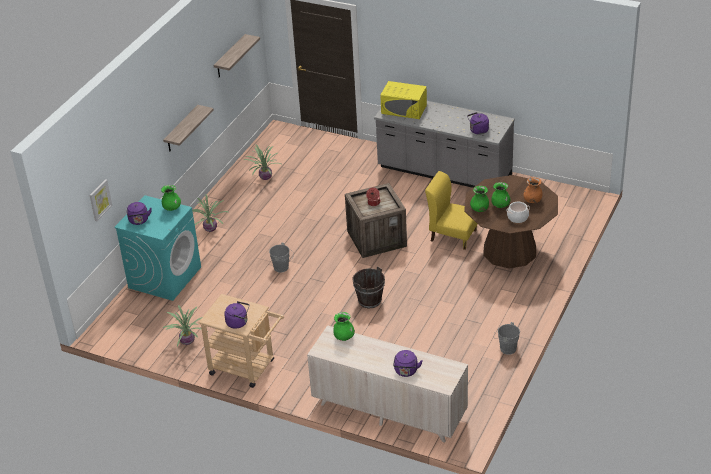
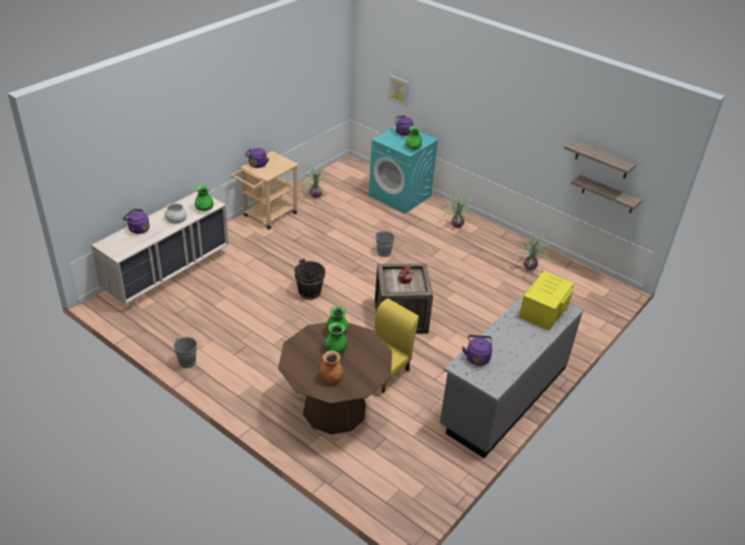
camera: 100 degrees right, 0 degrees up
shelf [163,105,214,152] -> shelf moved to [571,174,642,213]
cooking pot [506,202,530,223] -> cooking pot moved to [165,203,187,224]

